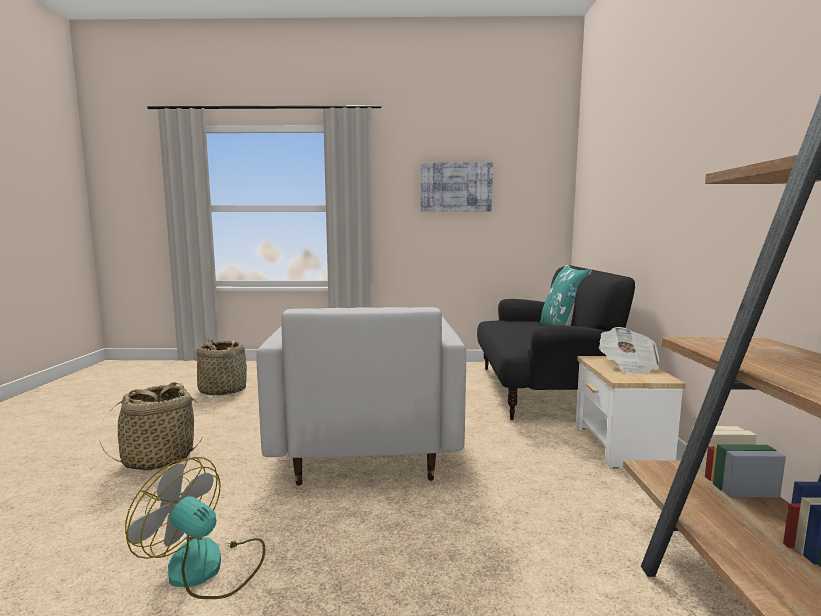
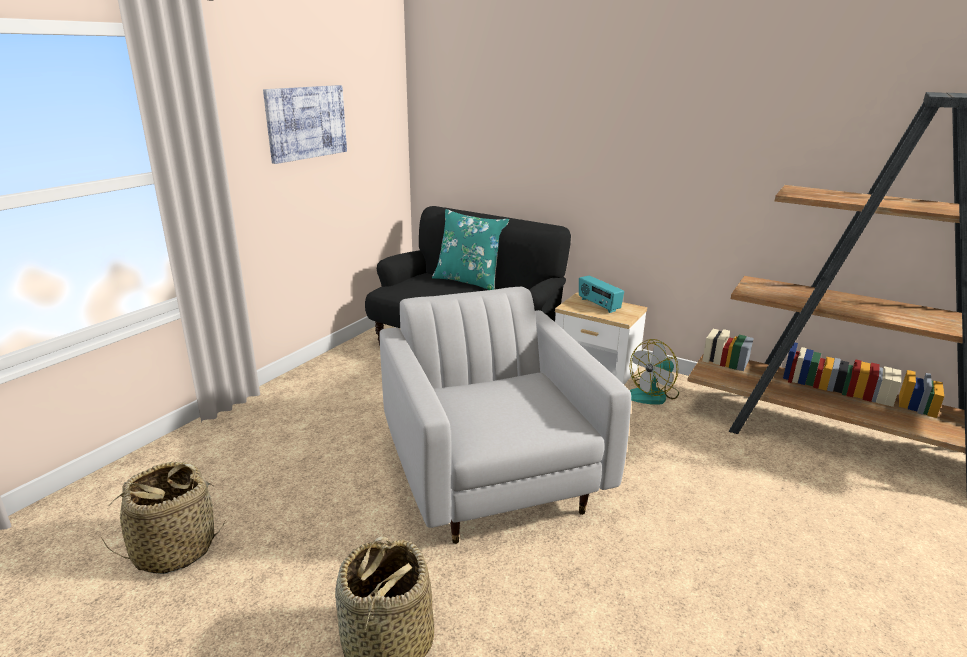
camera: 60 degrees left, 15 degrees up
fan [125,457,265,599] -> fan moved to [629,339,679,405]
white armchair [256,307,466,486] -> white armchair turned 135 degrees counterclockwise [379,287,631,544]
newspaper [599,327,660,374] -> radio [579,276,624,313]

